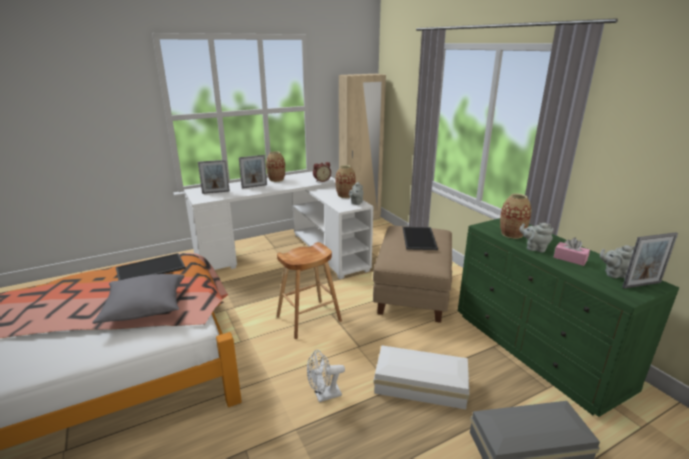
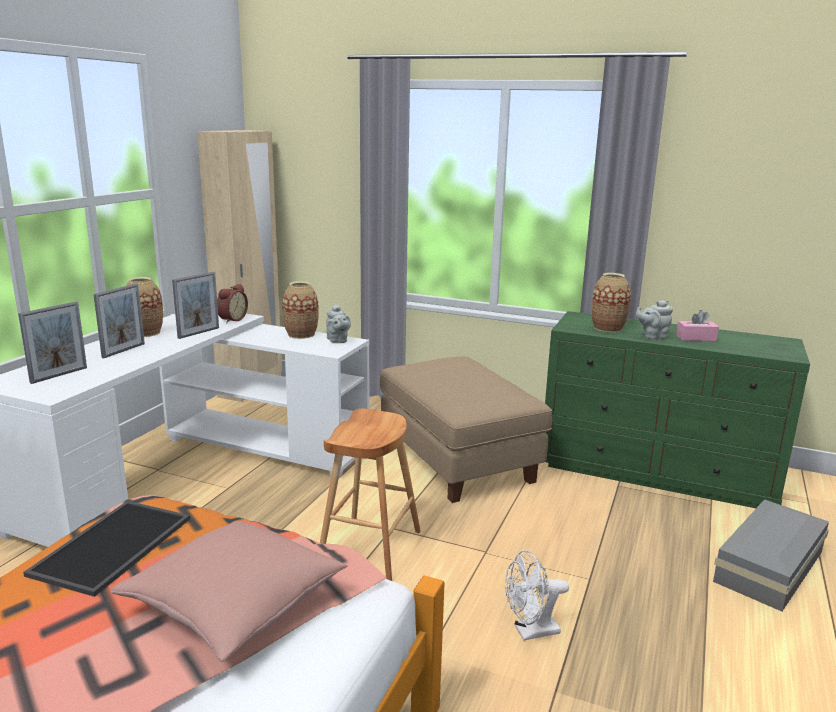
camera: 40 degrees left, 5 degrees down
grey pillow [92,274,184,324] -> pink pillow [110,521,348,662]
white fan [307,350,345,402] -> white fan turned 45 degrees clockwise [505,550,569,641]
white storage box [374,345,469,409] -> none
tray [403,227,438,250] -> none
grey teapot [600,245,635,278] -> none
picture frame [622,232,678,289] -> picture frame moved to [172,272,219,339]

